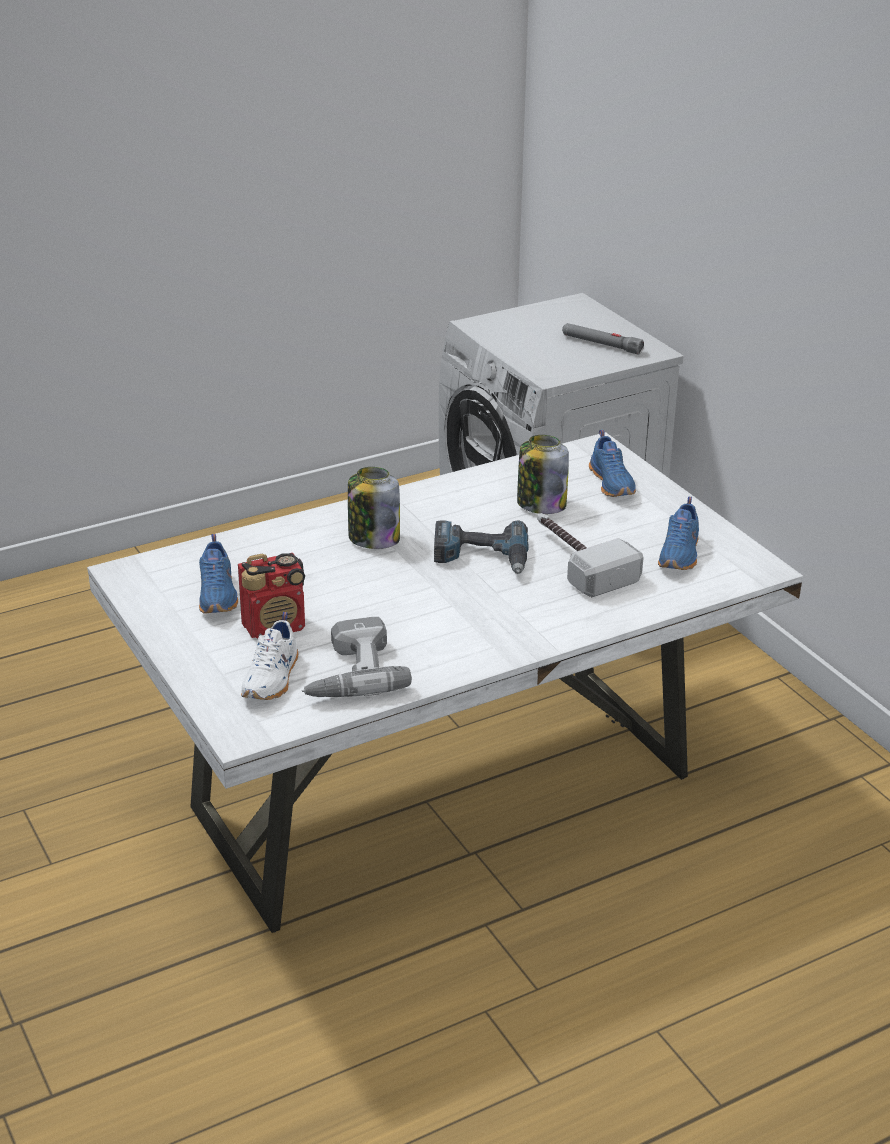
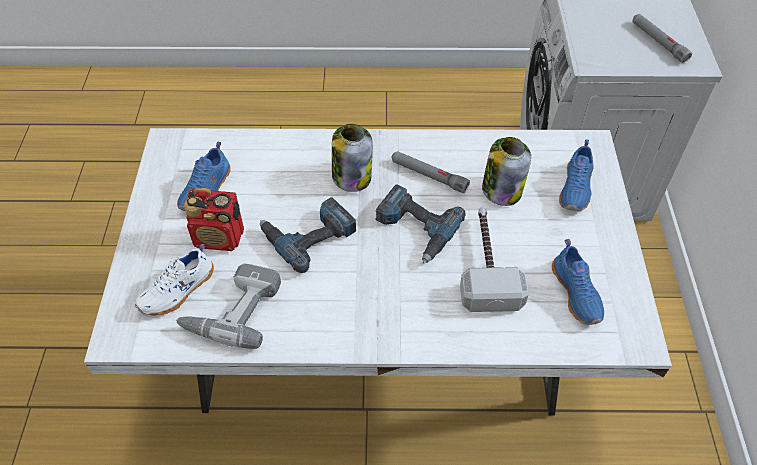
camera: 30 degrees right, 20 degrees up
blue shoe [658,496,699,570] -> blue shoe turned 60 degrees counterclockwise [552,239,604,325]
none -> power drill [260,197,356,273]
none -> grey flashlight [392,151,470,193]

